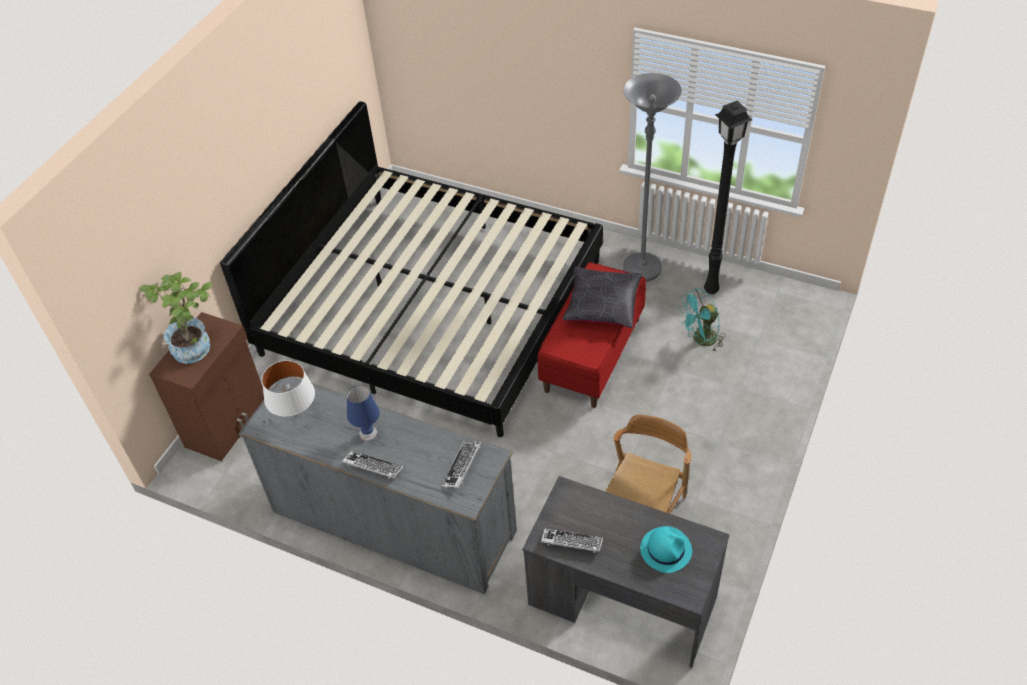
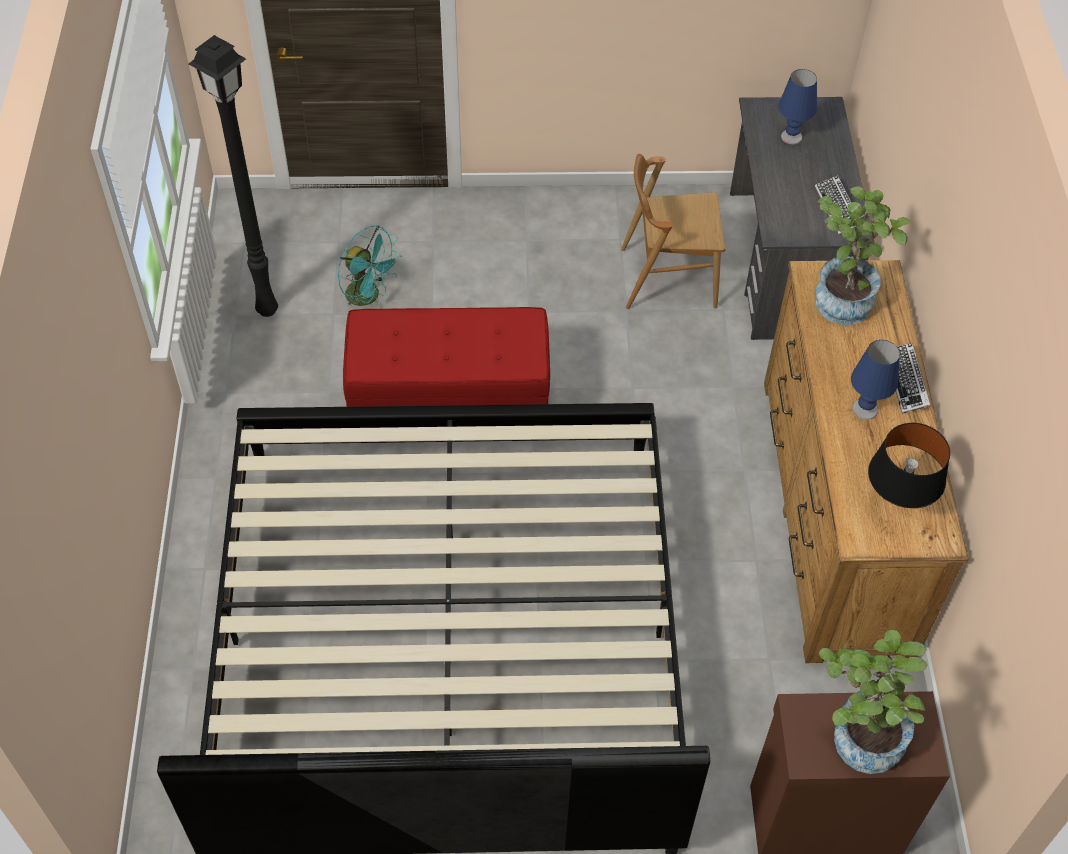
camera: 120 degrees left, 5 degrees up
grey dresser [239,377,517,594] -> brown dresser [764,260,969,663]
white table lamp [262,360,315,417] -> black table lamp [868,423,950,508]
keyboard [441,441,481,488] -> potted plant [816,186,911,325]
black pillow [563,266,642,328] -> none
grey floor lamp [623,73,682,282] -> none
turquoise hat [640,526,692,573] -> blue table lamp [778,69,817,144]

